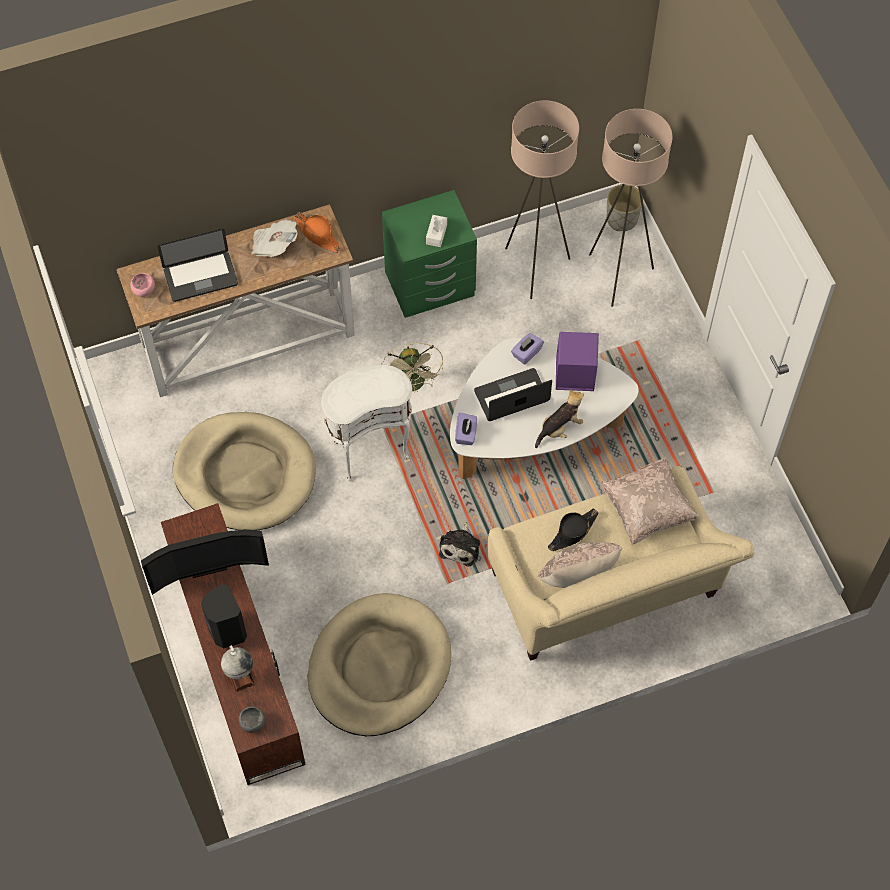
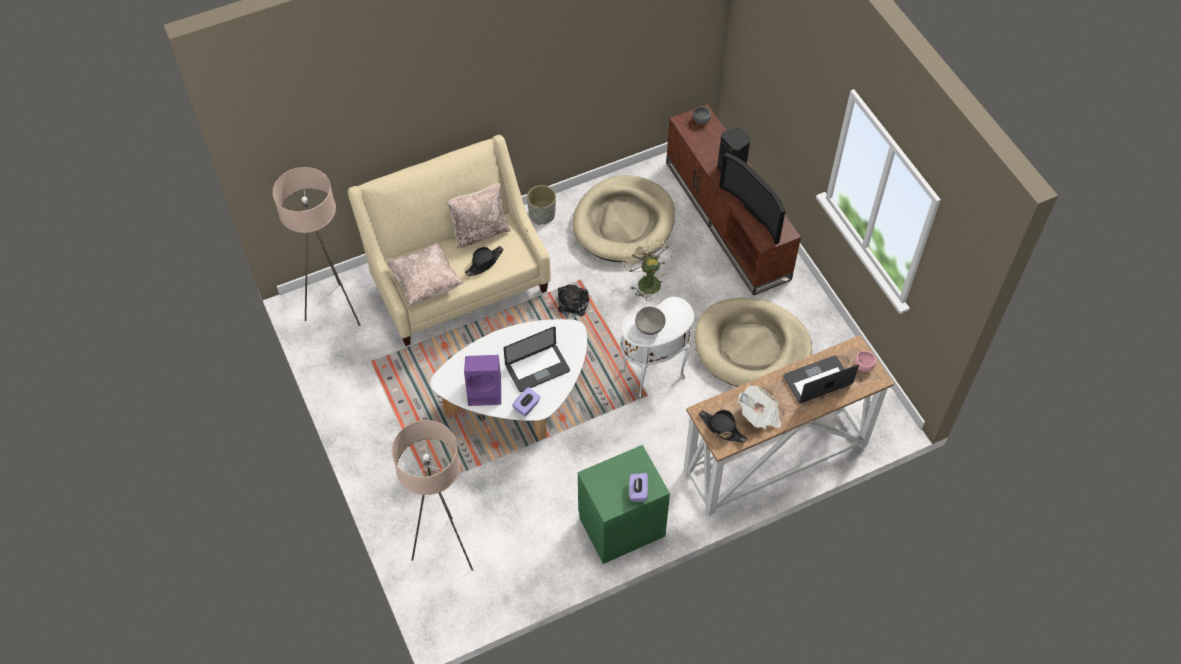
camera: 175 degrees right, 5 degrees down
television [141,529,269,595] -> television turned 105 degrees counterclockwise [719,153,785,245]
globe [221,645,255,692] -> none
orange hat [294,212,341,252] -> black hat [699,410,748,443]
beige fan [381,343,443,393] -> beige fan moved to [623,238,673,301]
white tissue box [426,215,447,247] -> none
purple tissue box [455,412,477,445] -> purple tissue box moved to [629,473,648,502]
beige floor lamp [505,100,579,299] -> beige floor lamp moved to [273,167,360,326]
plush toy [535,389,584,448] -> none
grey planter [607,184,643,231] -> grey planter moved to [527,185,556,225]
none -> grey bowl [635,307,666,335]

